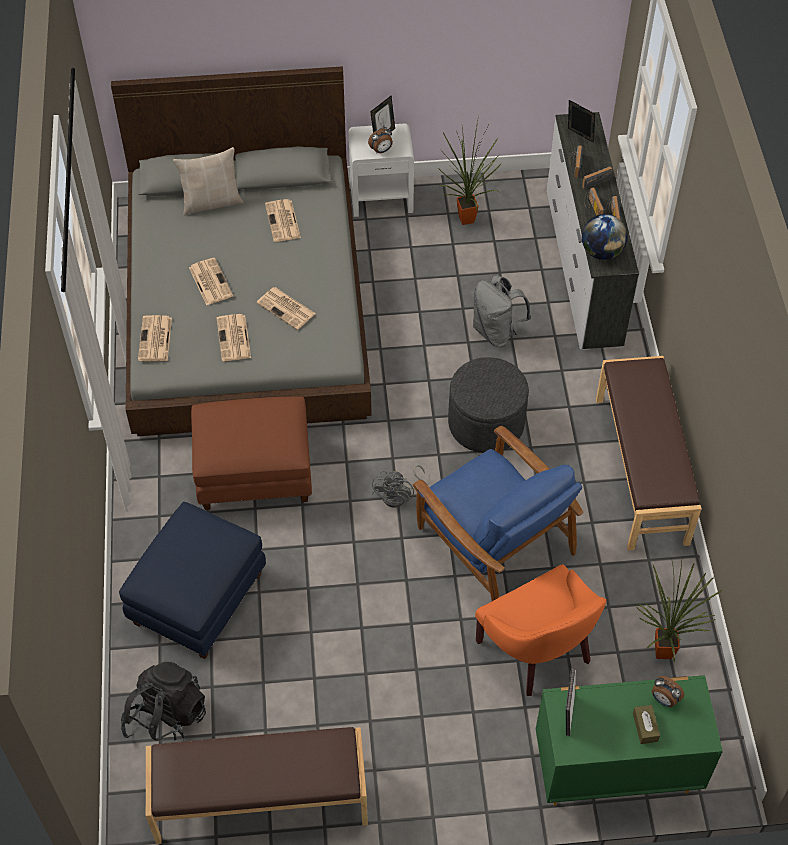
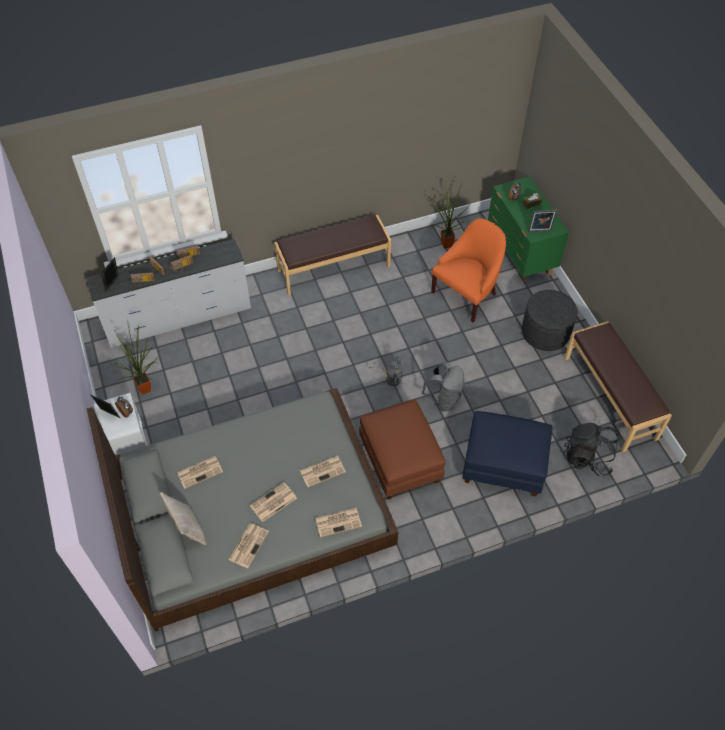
camera: 105 degrees left, 0 degrees up
newspaper [256,287,316,330] -> newspaper moved to [228,523,269,568]
blue armchair [413,426,583,601] -> none
grey ottoman [448,357,529,453] -> grey ottoman moved to [522,290,577,351]
grey backpack [473,275,531,347] -> grey backpack moved to [421,362,464,412]
globe [582,214,627,260] -> none

